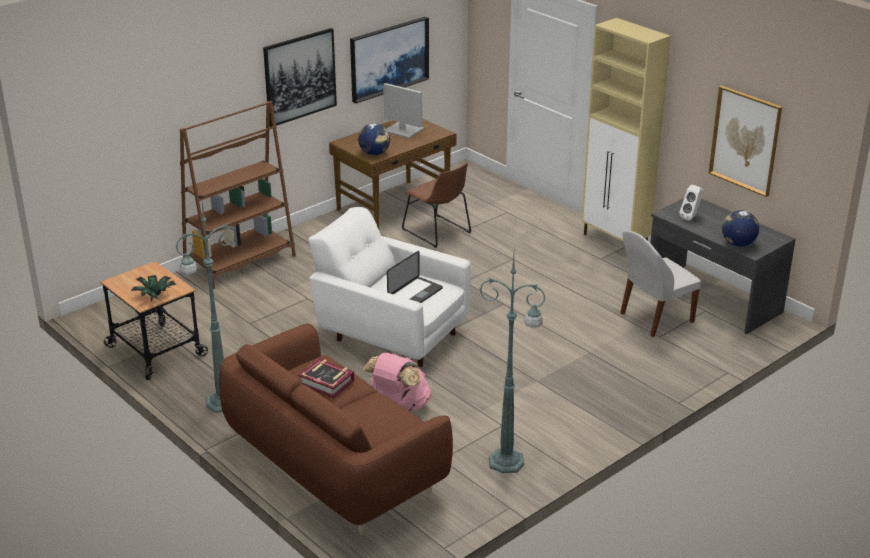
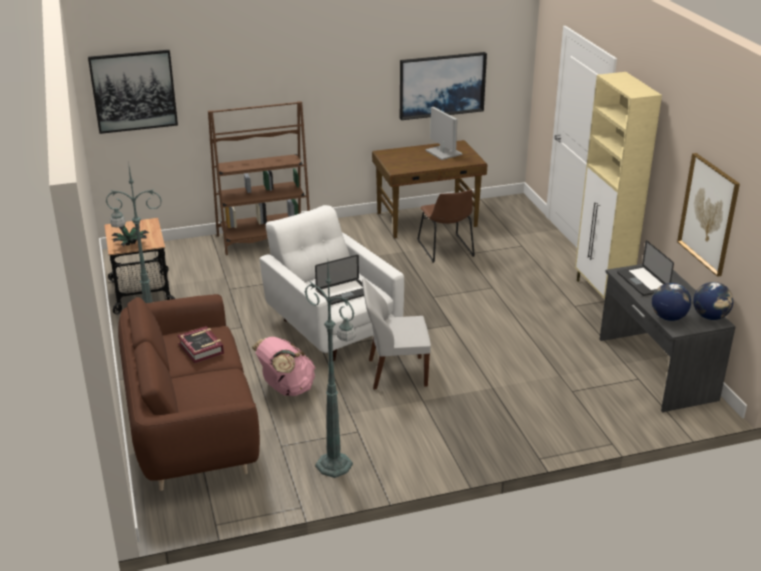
camera: 25 degrees right, 0 degrees up
picture [263,28,337,127] -> picture moved to [88,50,178,134]
globe [358,123,390,155] -> globe moved to [693,282,733,320]
white chair [620,231,701,337] -> white chair moved to [362,278,431,389]
white speaker [679,185,703,221] -> laptop [617,240,674,296]

